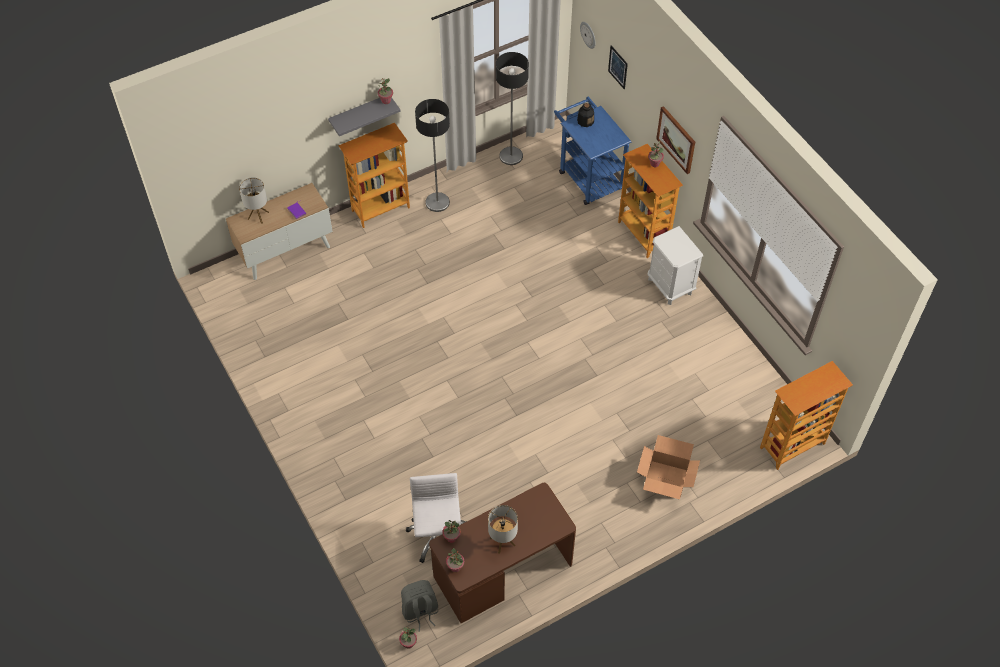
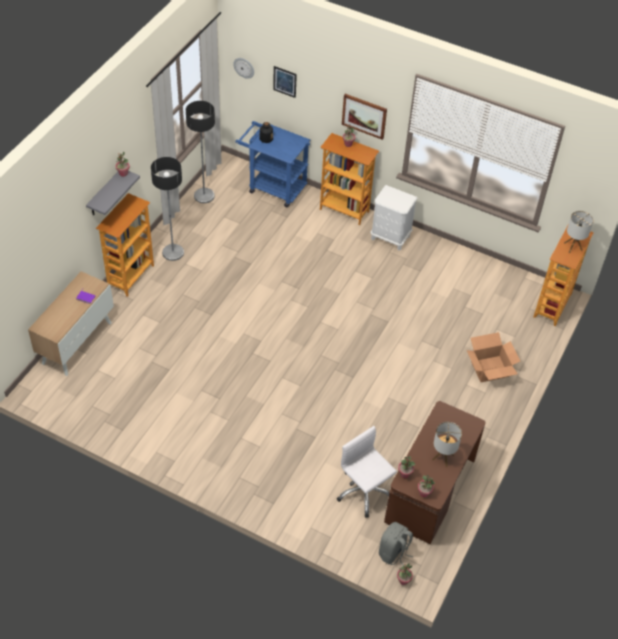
camera: 35 degrees left, 5 degrees down
table lamp [239,177,269,224] -> table lamp moved to [564,211,594,253]

